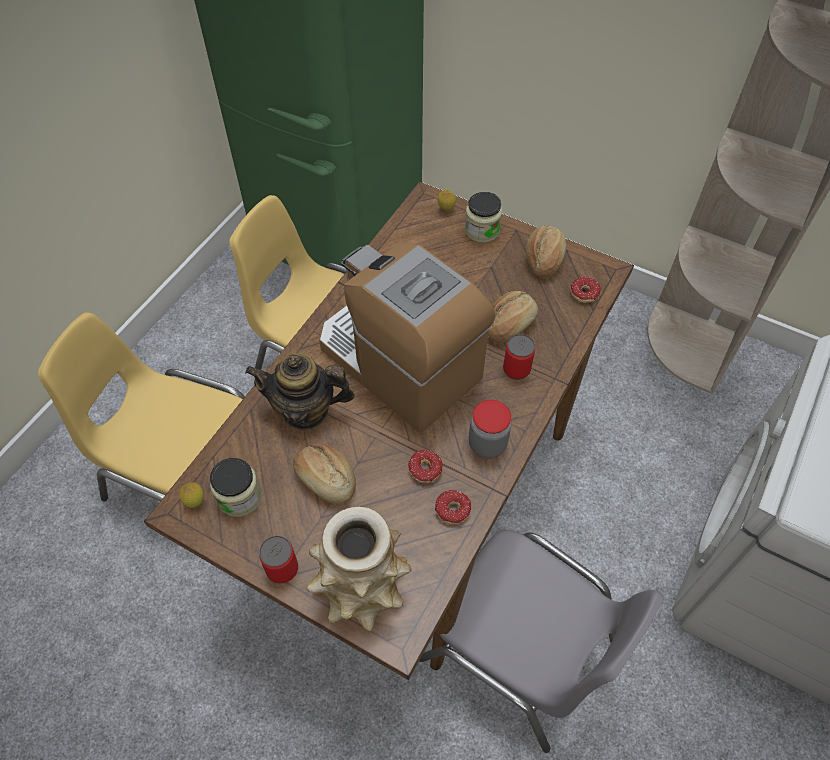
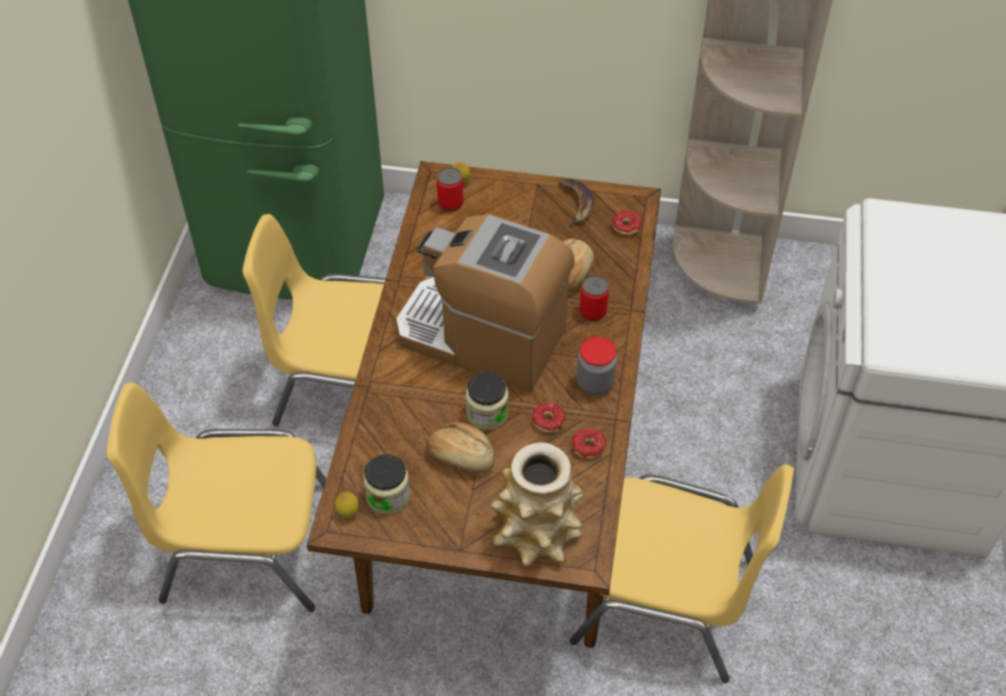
camera: 20 degrees left, 5 degrees down
teapot [245,353,355,430] -> none
can [259,536,298,584] -> can moved to [437,167,463,211]
grey chair [419,530,664,753] -> yellow chair [570,464,794,683]
jar [465,192,502,243] -> jar moved to [466,372,508,430]
bread [526,225,566,279] -> banana [558,179,594,229]

